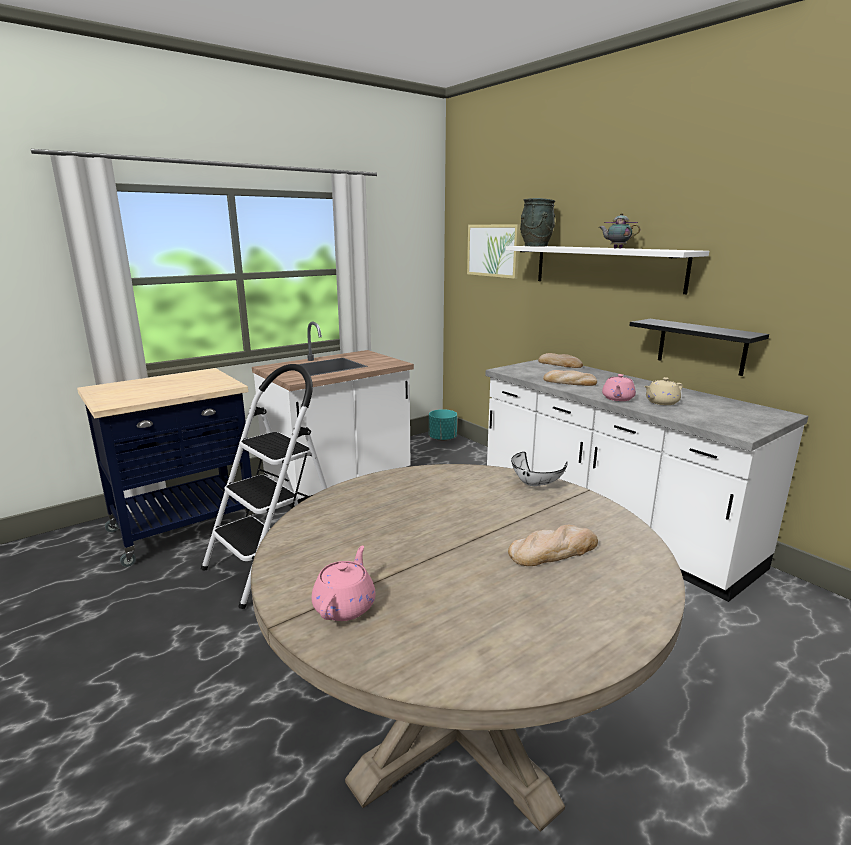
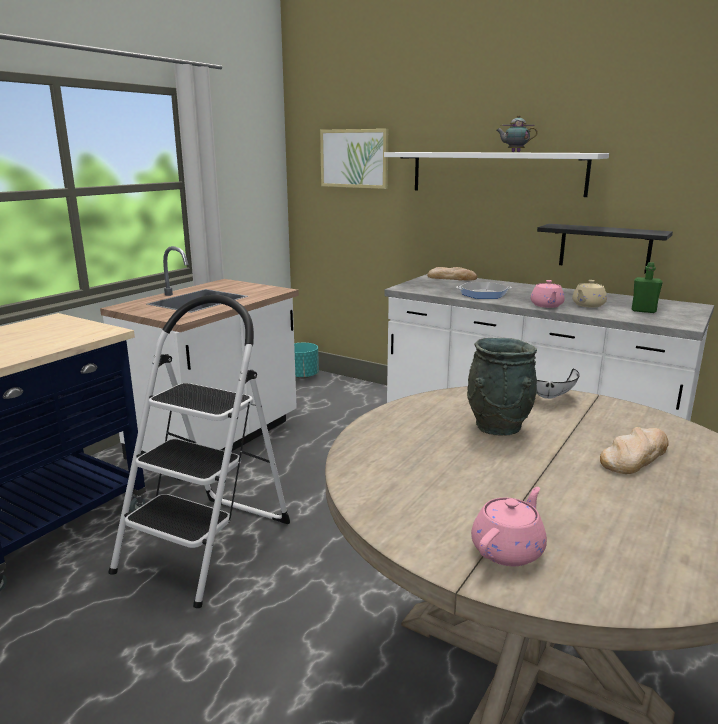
camera: 20 degrees left, 0 degrees up
pink teapot [312,546,376,621] -> pink teapot turned 45 degrees clockwise [471,487,547,566]
grey vase [520,198,555,247] -> grey vase moved to [467,338,537,436]
bread [543,370,597,386] -> frying pan [456,282,512,299]
none -> green bottle [632,262,663,313]

